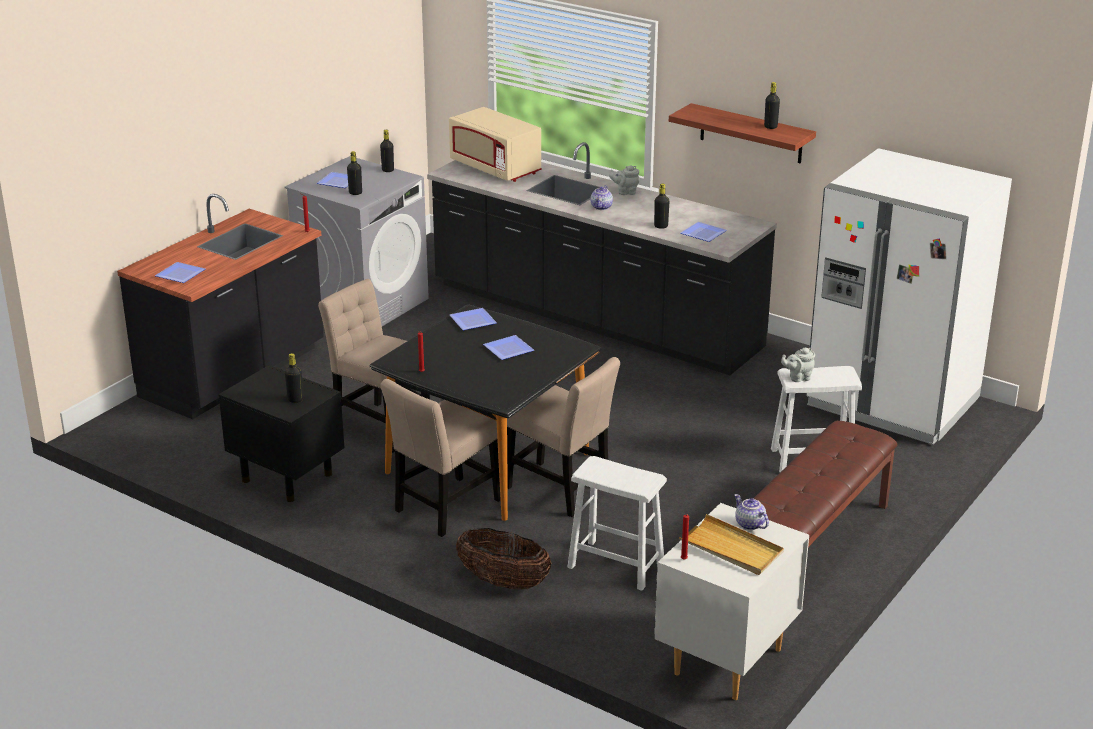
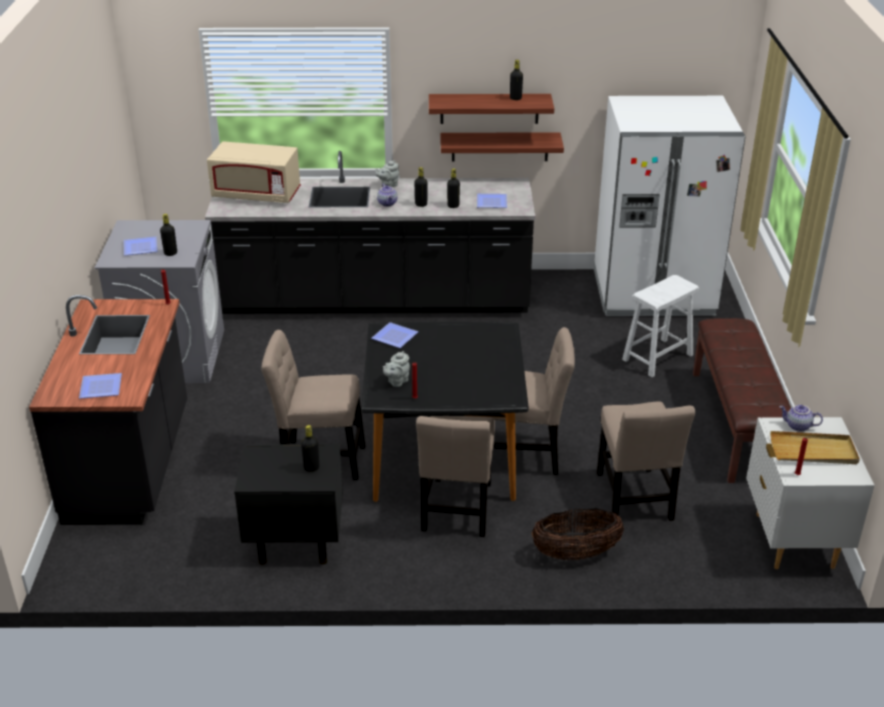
camera: 35 degrees left, 5 degrees up
black bottle [380,130,394,172] -> black bottle moved to [414,167,428,207]
plate [483,335,534,360] -> none
white stool [567,456,667,591] -> beige chair [597,401,695,521]
grey teapot [781,348,815,382] -> grey teapot moved to [383,351,410,387]
none -> shelf [441,132,564,162]

